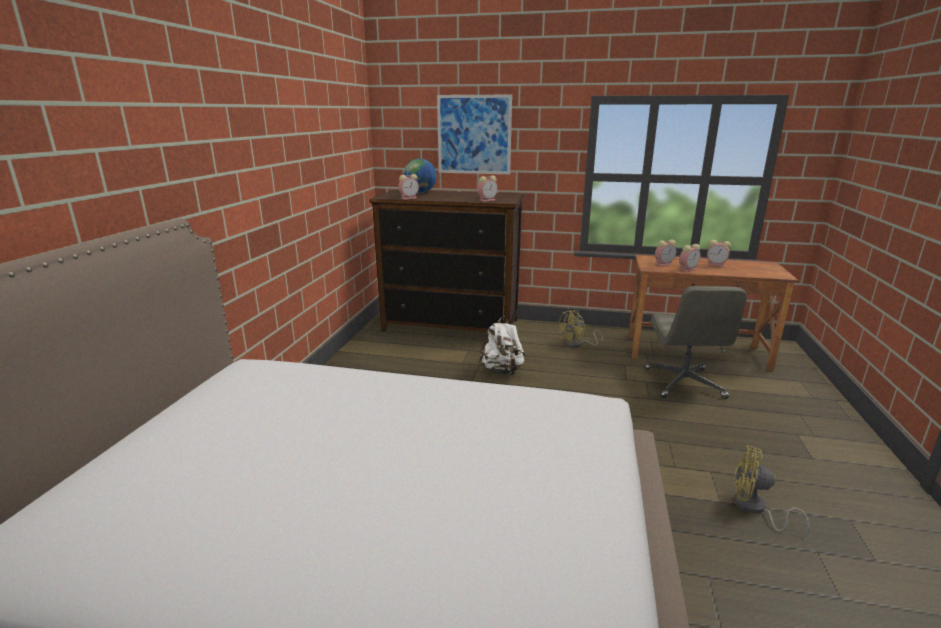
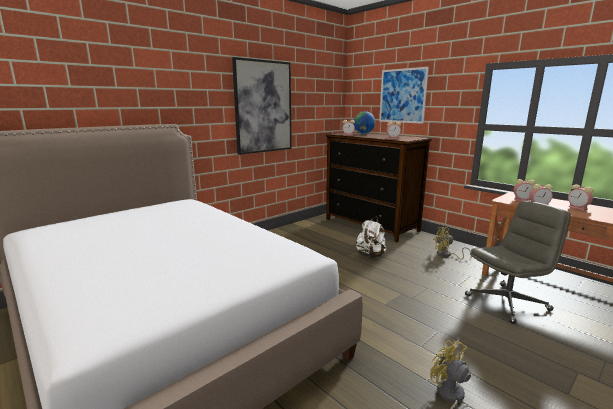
camera: 35 degrees right, 5 degrees down
grey office chair [644,286,747,399] -> grey office chair turned 150 degrees counterclockwise [465,201,571,324]
none -> picture [232,57,292,155]

